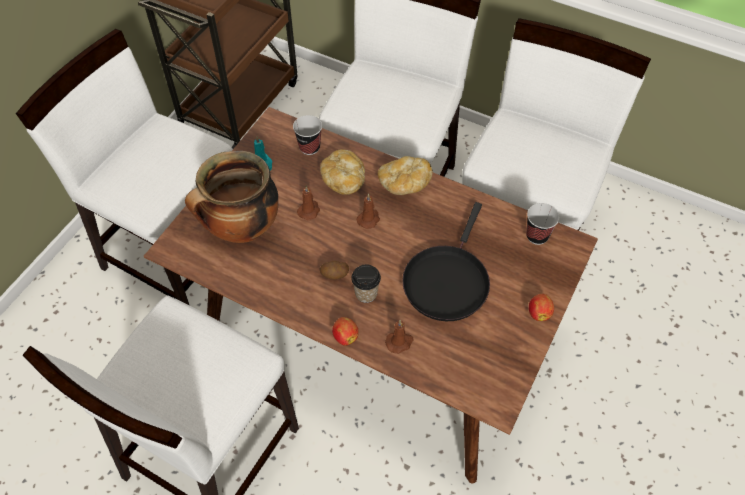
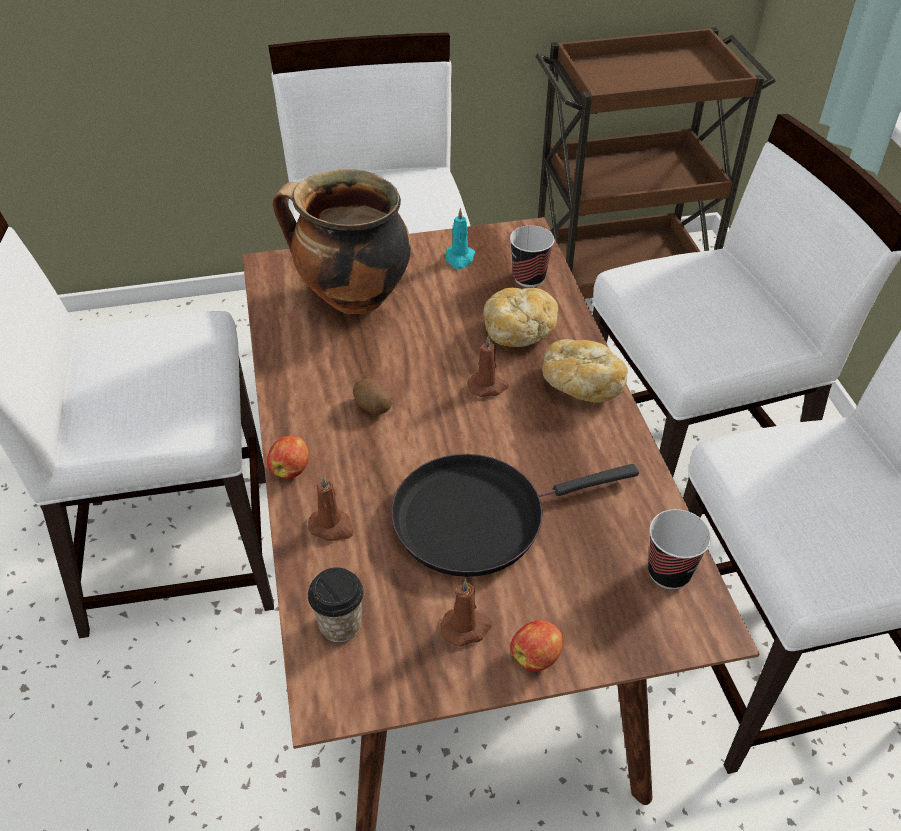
camera: 50 degrees right, 10 degrees down
brown candle [297,185,320,220] -> brown candle moved to [440,579,492,647]
cup [351,264,381,303] -> cup moved to [308,567,364,643]

